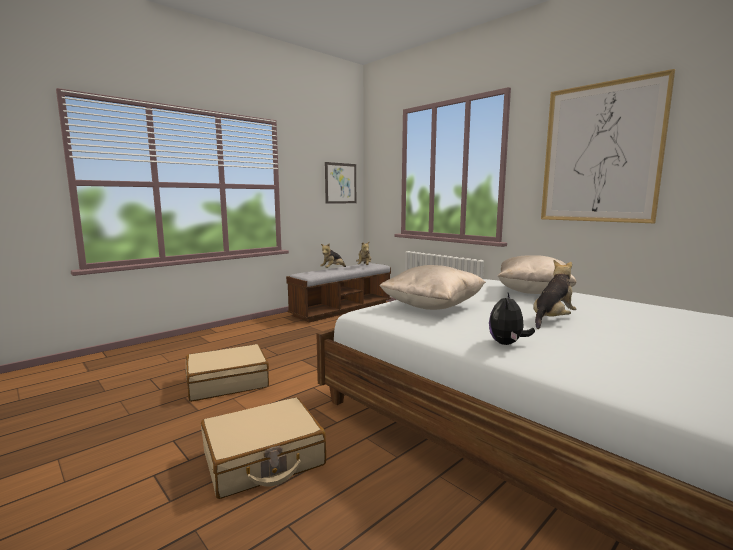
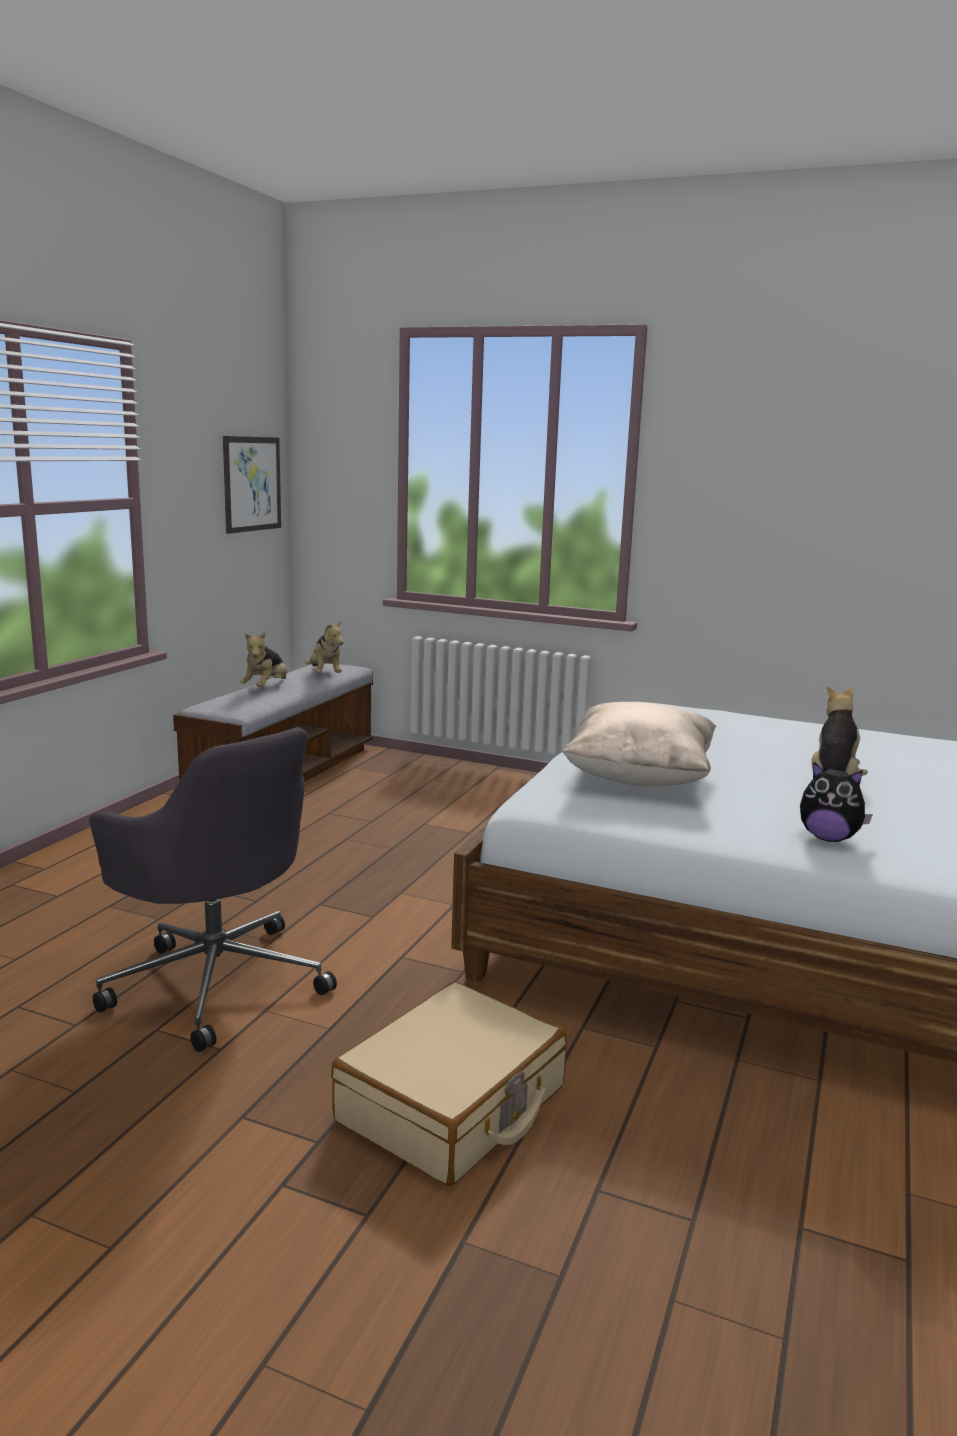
camera: 25 degrees left, 5 degrees up
beige suitcase [186,344,269,402] -> grey office chair [89,727,337,1052]
plush toy [489,293,535,345] -> plush toy turned 60 degrees counterclockwise [800,762,873,842]
beige pillow [498,255,576,294] -> none
picture [541,69,675,223] -> none

